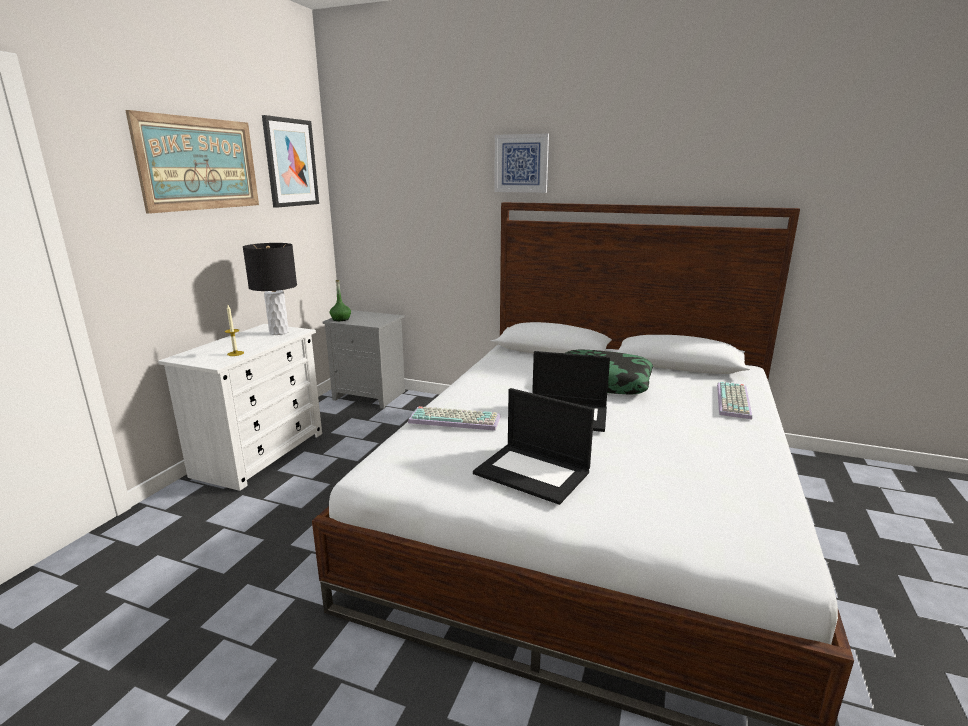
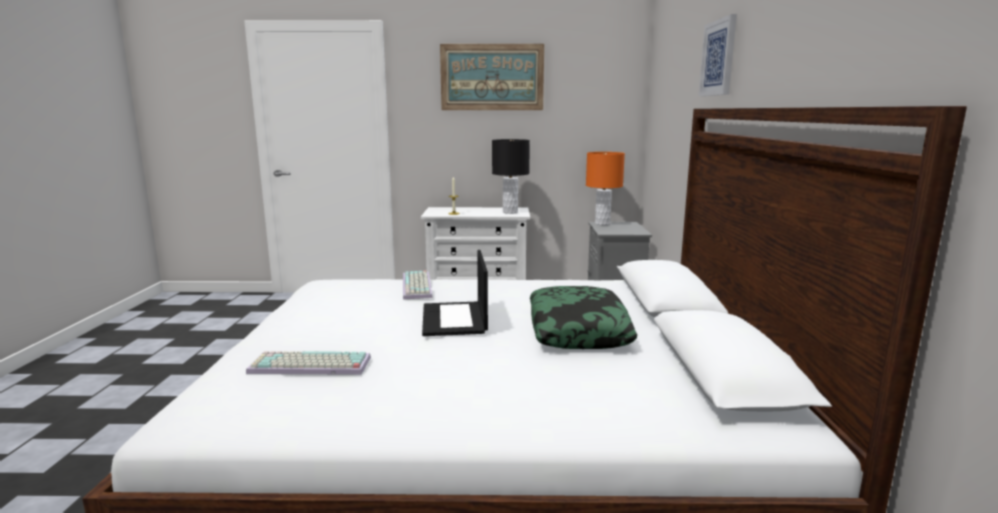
camera: 70 degrees right, 5 degrees down
picture [262,115,319,208] -> none
green bottle [329,280,351,321] -> orange table lamp [586,152,625,225]
laptop [473,388,594,505] -> none
keyboard [717,382,752,420] -> keyboard moved to [246,351,371,375]

